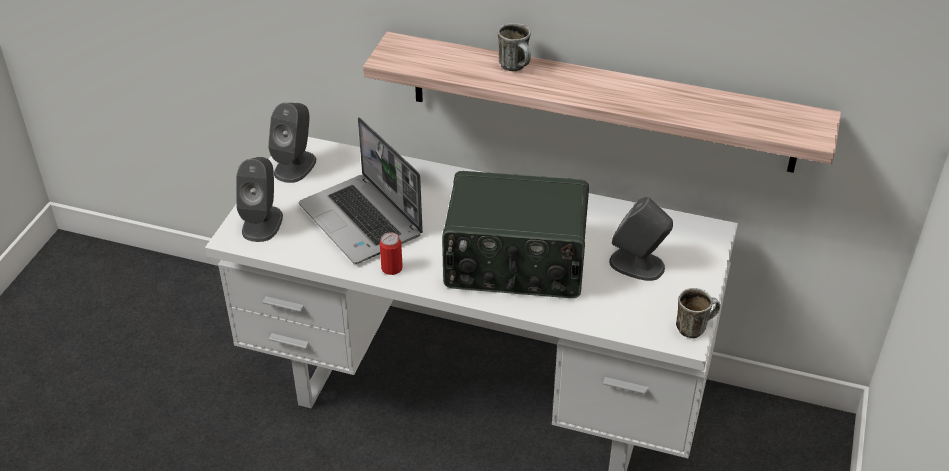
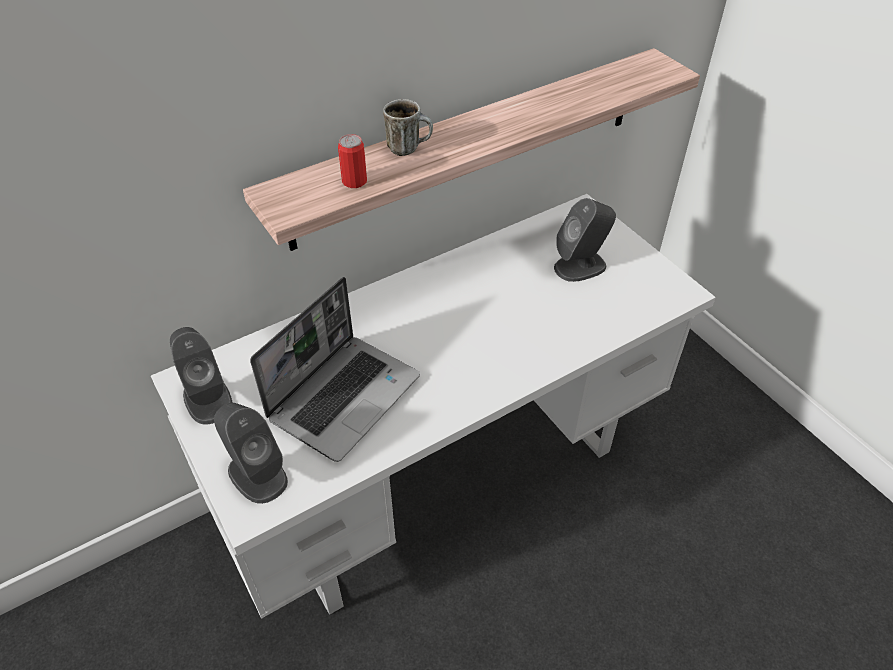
camera: 50 degrees left, 5 degrees up
laptop [299,117,423,264] -> laptop turned 60 degrees counterclockwise [250,277,420,462]
can [380,232,403,275] -> can moved to [338,134,367,188]
radio [442,171,589,298] -> none
mug [676,288,720,338] -> none

